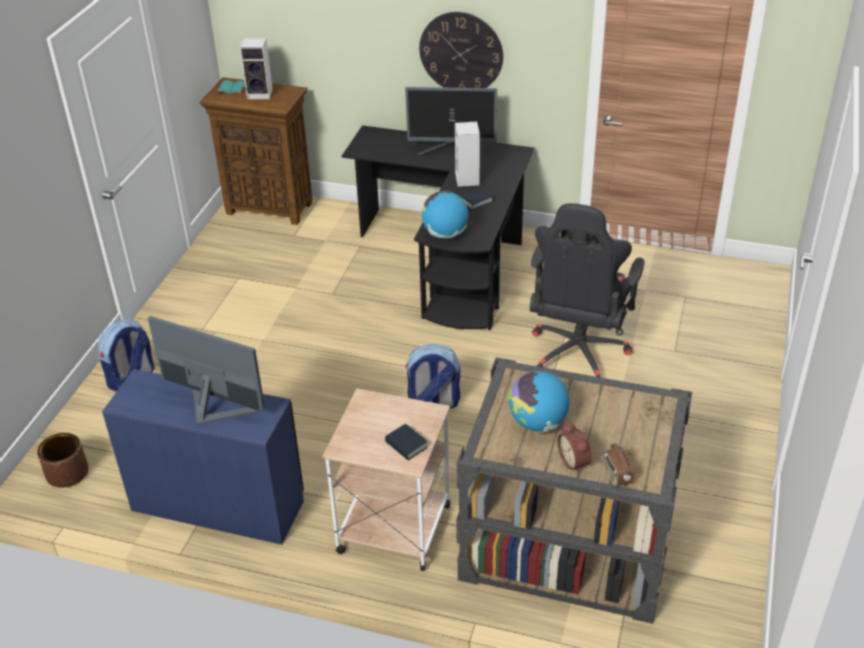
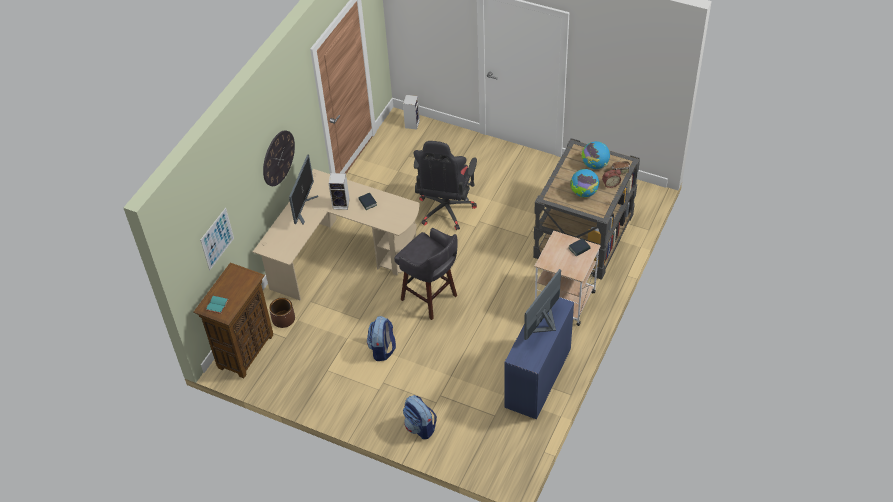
camera: 80 degrees left, 10 degrees up
brown planter [37,433,89,488] -> brown planter moved to [269,298,295,328]
speaker [240,38,273,99] -> speaker moved to [403,95,420,129]
black desk [342,125,534,330] -> beige desk [253,169,419,300]
backpack [405,344,460,409] -> backpack moved to [367,316,396,361]
globe [422,191,468,239] -> globe moved to [582,141,610,169]
black office chair [530,203,644,377] -> black office chair turned 75 degrees clockwise [413,141,477,230]
none -> picture [200,208,234,270]
none -> grey stool [394,228,458,320]

